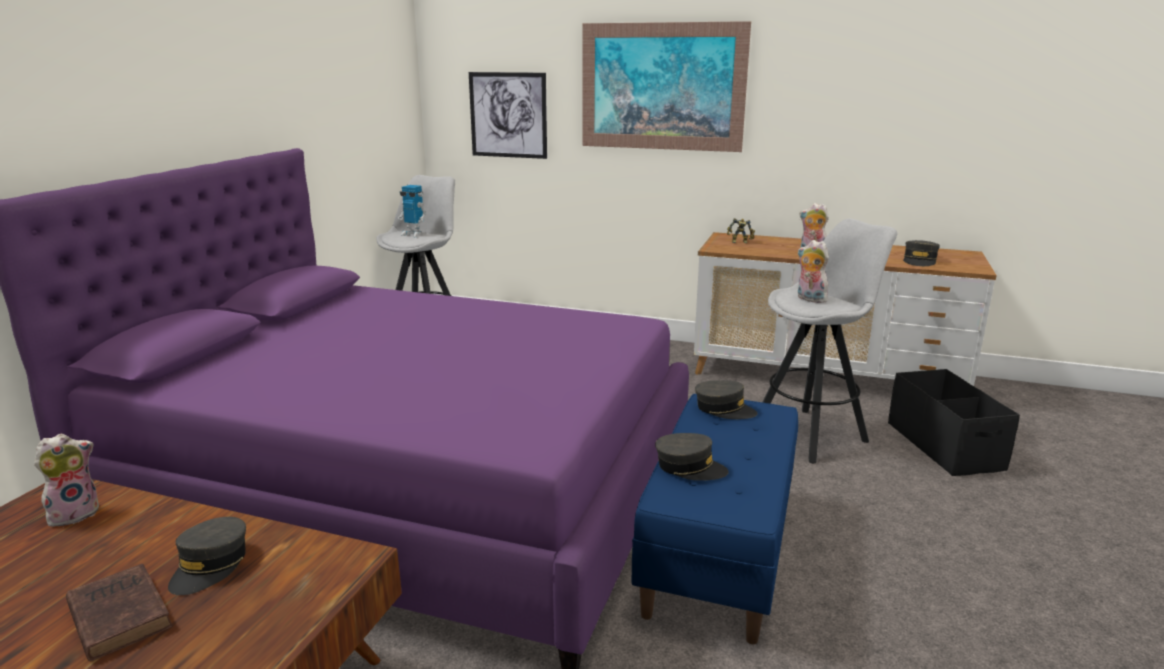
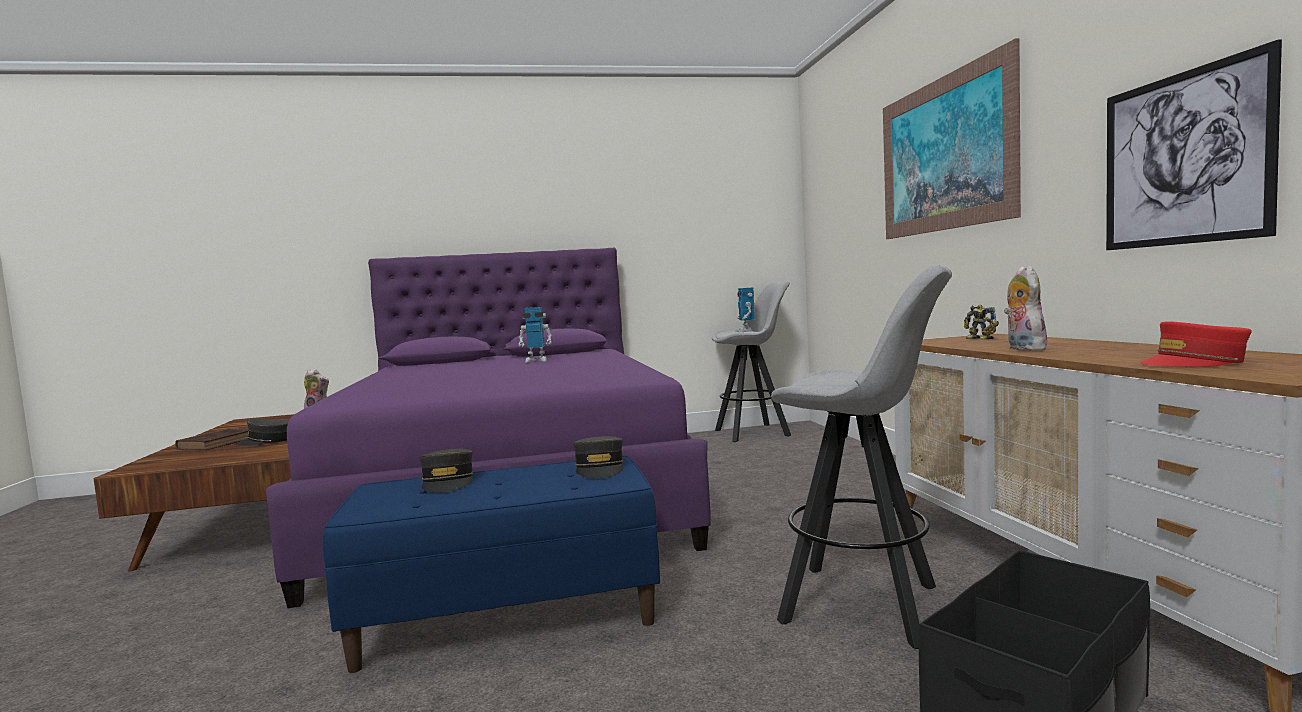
camera: 60 degrees right, 15 degrees down
picture [469,72,547,159] -> picture moved to [1106,39,1282,250]
plush toy [797,240,829,303] -> none
grey cap [903,240,940,266] -> red cap [1140,321,1252,367]
none -> toy robot [518,307,552,363]

